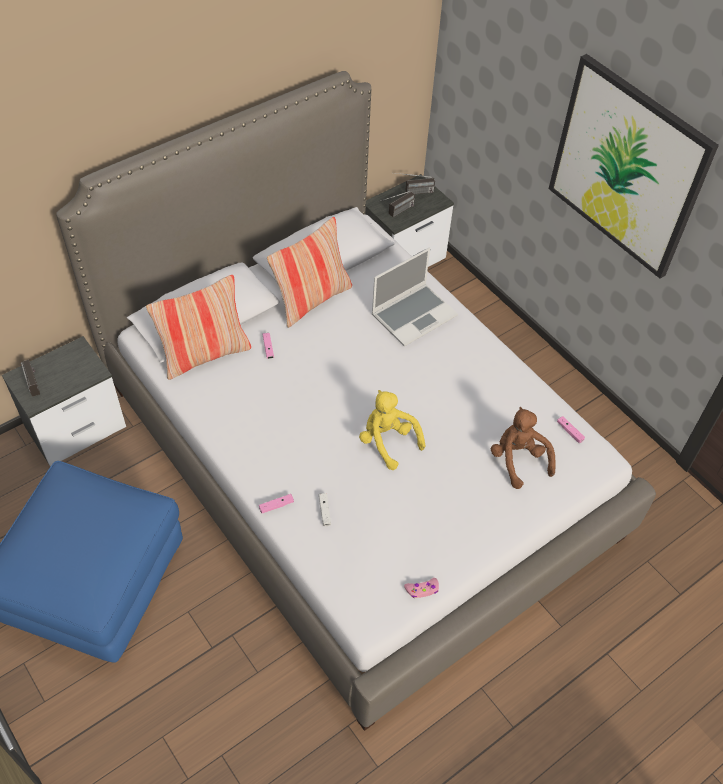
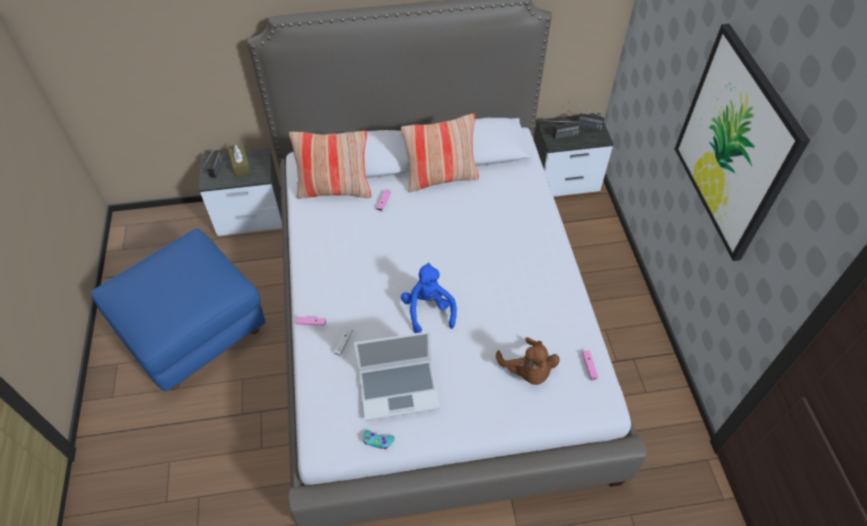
camera: 30 degrees right, 0 degrees up
yellow plush toy [359,390,426,470] -> blue plush toy [401,263,457,333]
laptop [372,248,458,347] -> laptop moved to [354,331,440,421]
pink game controller [404,578,439,598] -> turquoise game controller [363,430,395,449]
brown plush toy [491,407,556,489] -> brown plush toy turned 150 degrees clockwise [496,337,560,385]
none -> brown tissue box [228,145,251,177]

